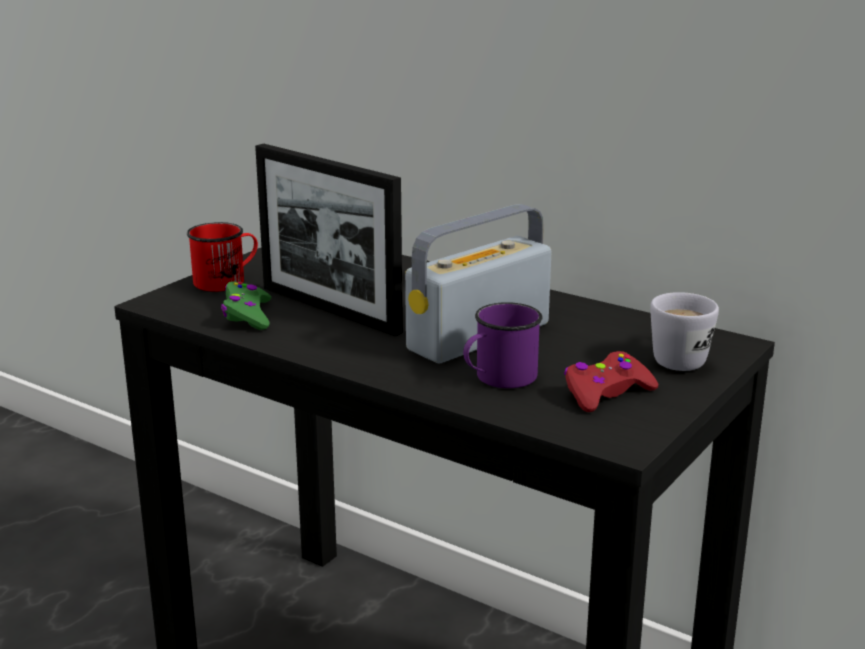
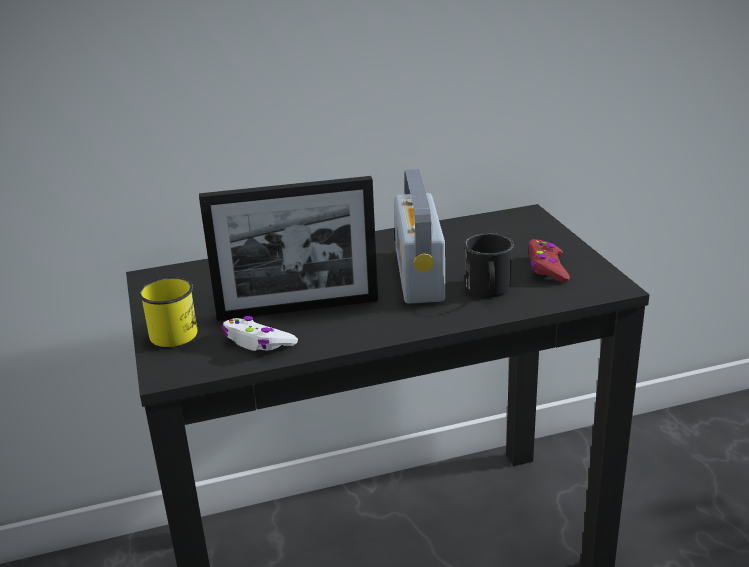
camera: 50 degrees left, 5 degrees up
red mug [187,222,258,292] -> yellow mug [139,277,197,347]
green game controller [221,281,271,330] -> white game controller [222,316,298,351]
purple mug [463,302,543,388] -> black mug [464,233,514,297]
white mug [650,292,719,371] -> none

